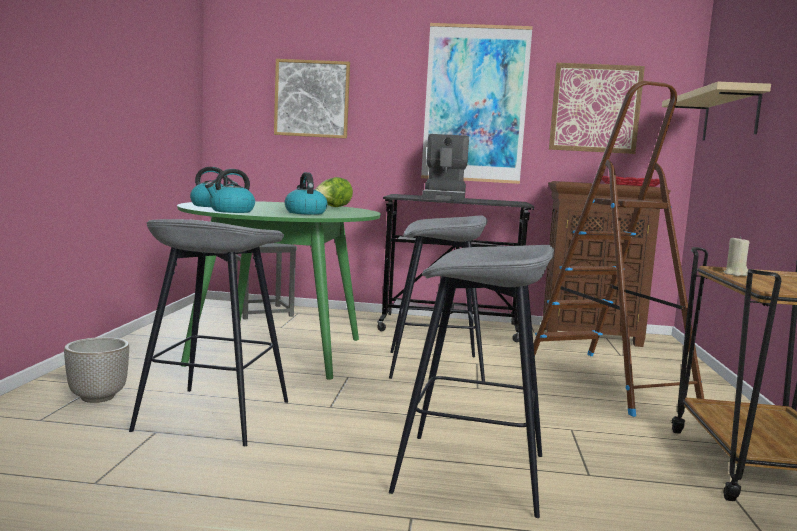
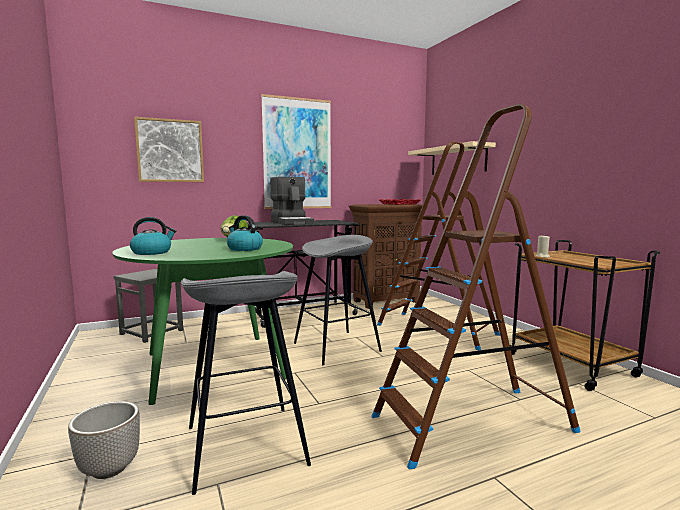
camera: 30 degrees left, 0 degrees up
kettle [205,169,255,213] -> none
grey stool [389,245,554,518] -> brown step ladder [371,103,581,469]
picture [549,62,645,154] -> none

